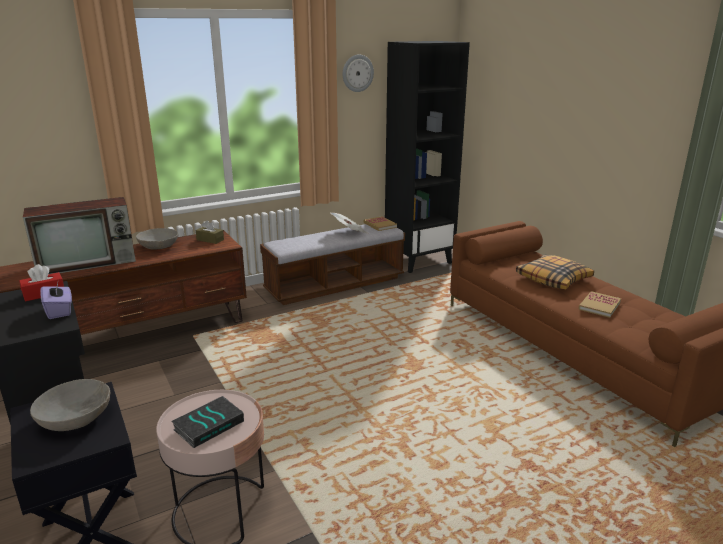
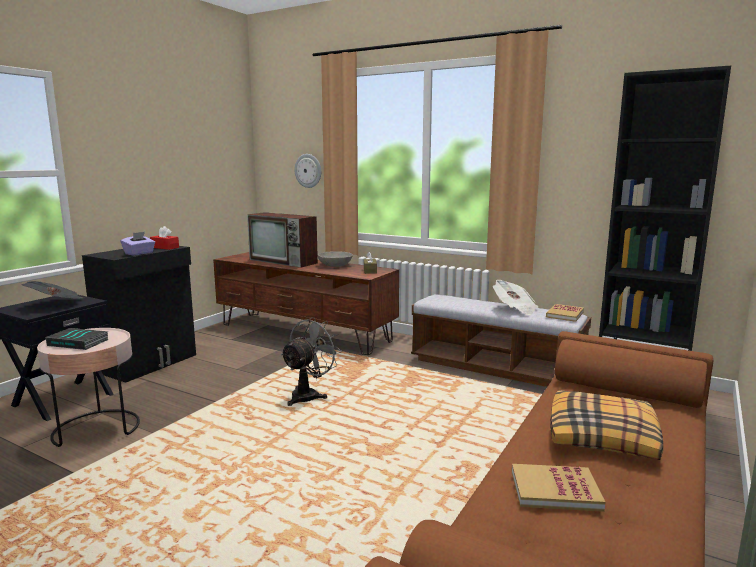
camera: 60 degrees right, 10 degrees down
grey bowl [30,379,110,431] -> newspaper [22,281,83,299]
wall clock [343,54,374,92] -> wall clock moved to [294,154,321,188]
none -> grey fan [280,317,342,406]

